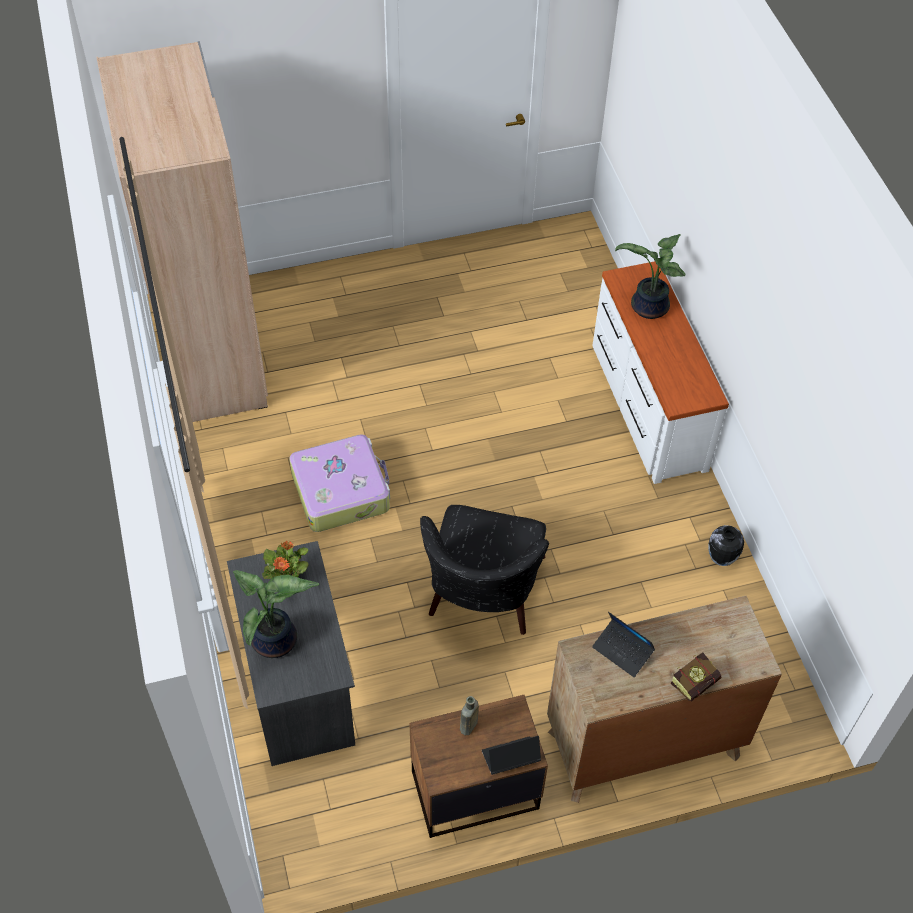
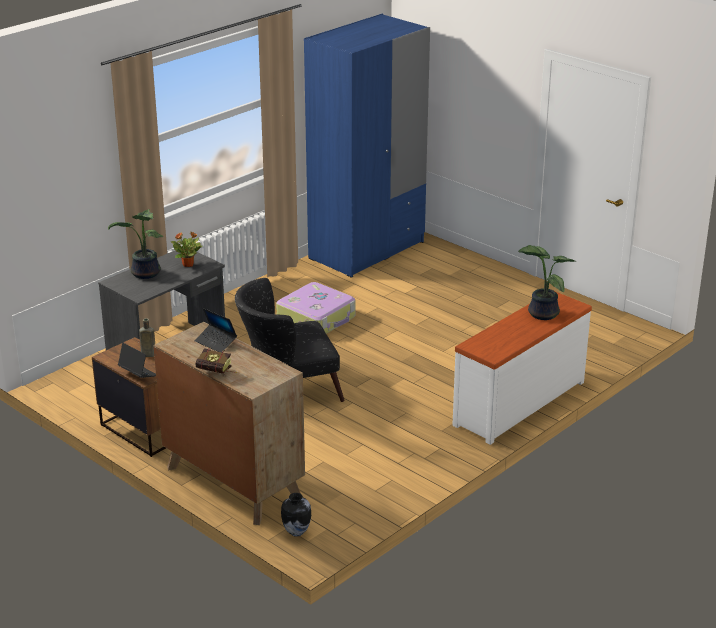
camera: 60 degrees right, 25 degrees down
beige wardrobe [96,41,268,422] -> blue wardrobe [304,14,430,278]
laptop [592,612,655,677] -> laptop turned 60 degrees counterclockwise [195,308,237,352]
vase [708,525,744,566] -> vase moved to [281,493,311,537]

